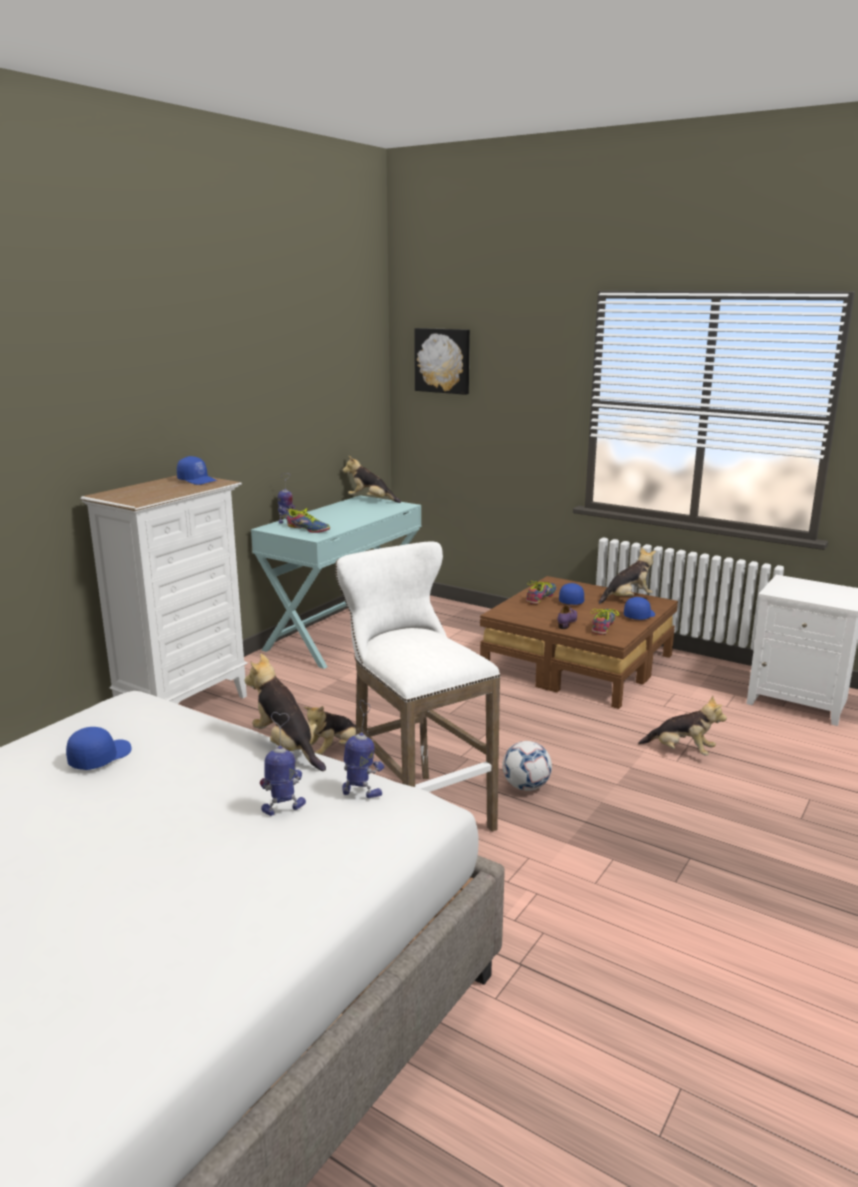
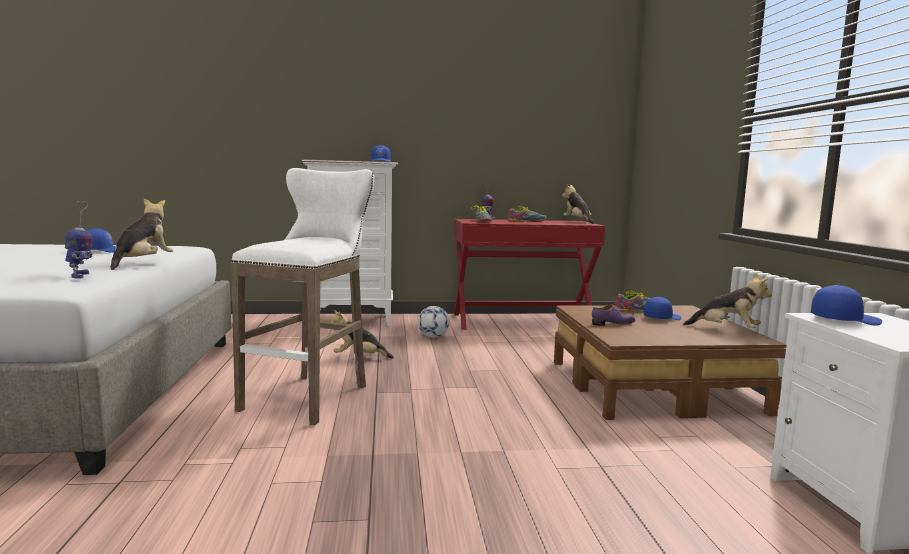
camera: 50 degrees right, 10 degrees down
turquoise desk [251,495,421,669] -> red desk [454,219,605,330]
toy robot [260,712,306,816] -> none
picture [414,328,470,395] -> none
football [502,741,552,791] -> football moved to [418,306,450,338]
shoe [591,609,620,635] -> shoe moved to [508,206,547,222]
blue cap [624,597,655,620] -> blue cap moved to [811,285,882,326]
plush toy [638,695,727,756] -> none

